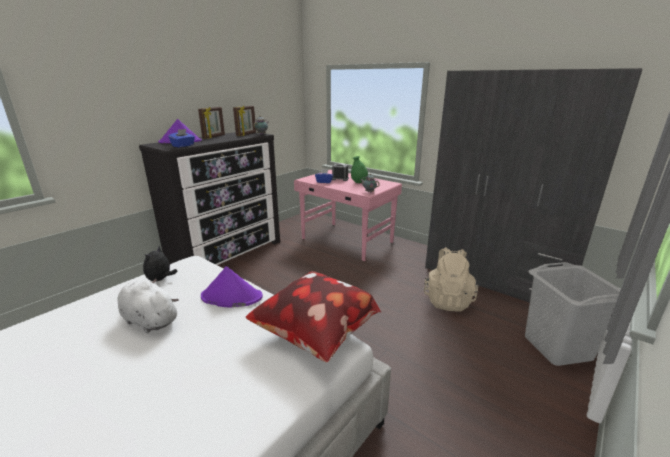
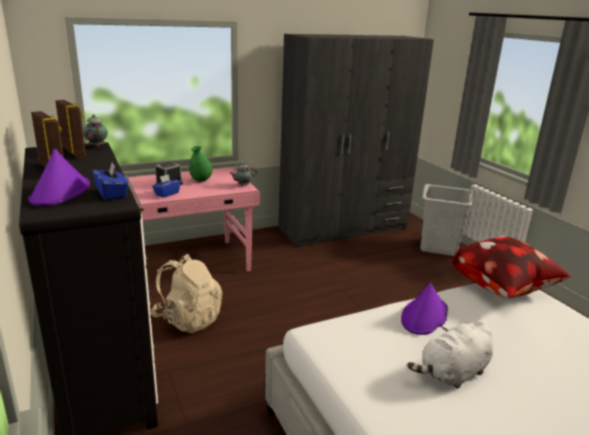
camera: 65 degrees left, 0 degrees up
plush toy [143,246,178,281] -> none
beige backpack [424,247,479,312] -> beige backpack moved to [151,254,222,333]

